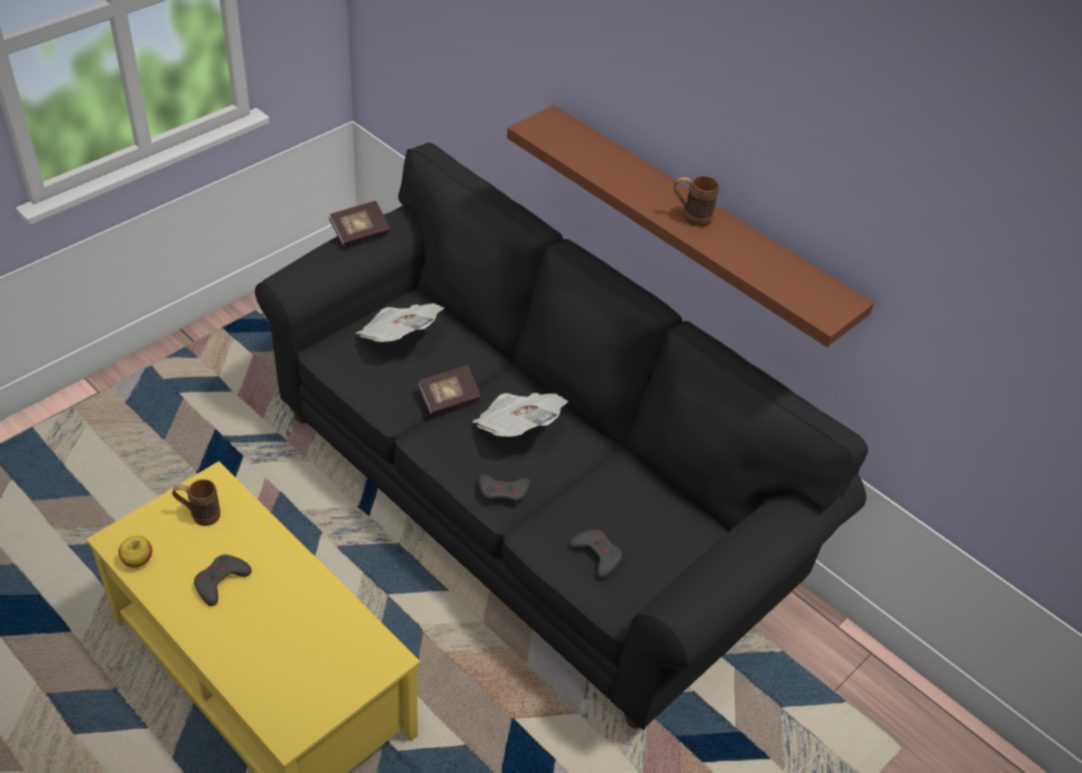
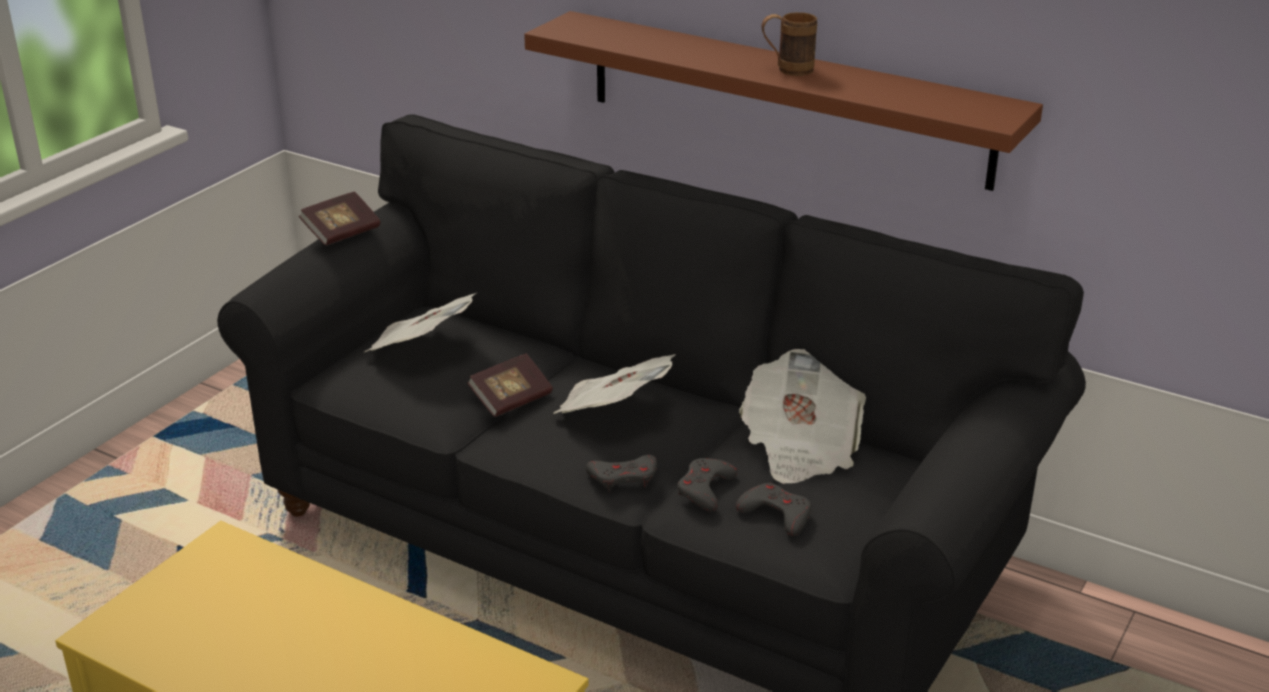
camera: 10 degrees left, 15 degrees down
apple [119,536,152,568] -> none
brown mug [172,479,220,526] -> none
grey game controller [194,554,252,606] -> grey game controller moved to [678,458,737,511]
none -> newspaper [739,349,866,484]

